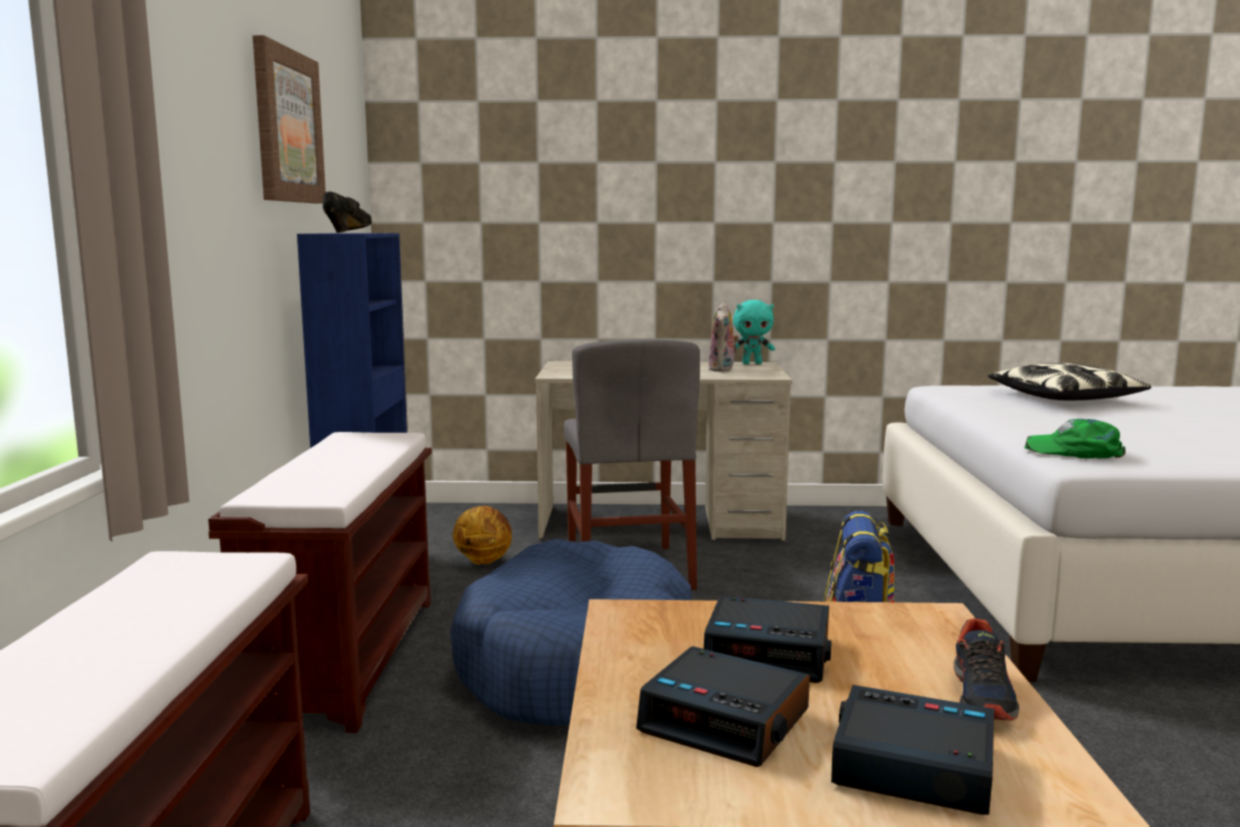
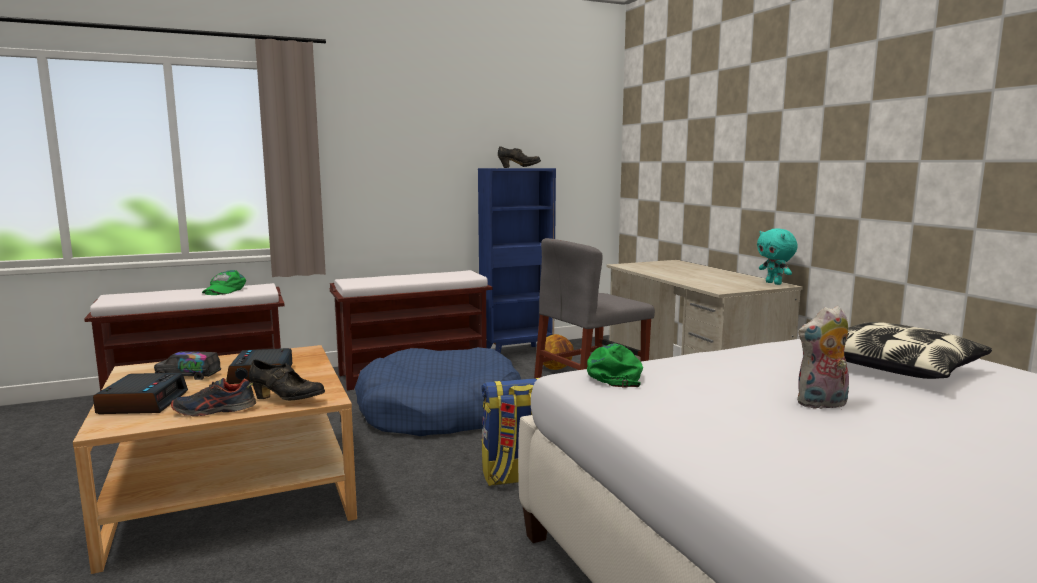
camera: 65 degrees right, 0 degrees up
picture [253,35,326,204] -> none
alarm clock [636,646,810,767] -> toy truck [154,351,221,380]
plush toy [708,303,739,372] -> plush toy moved to [797,306,849,409]
none -> green cap [202,270,246,295]
none -> black shoe [249,360,325,400]

